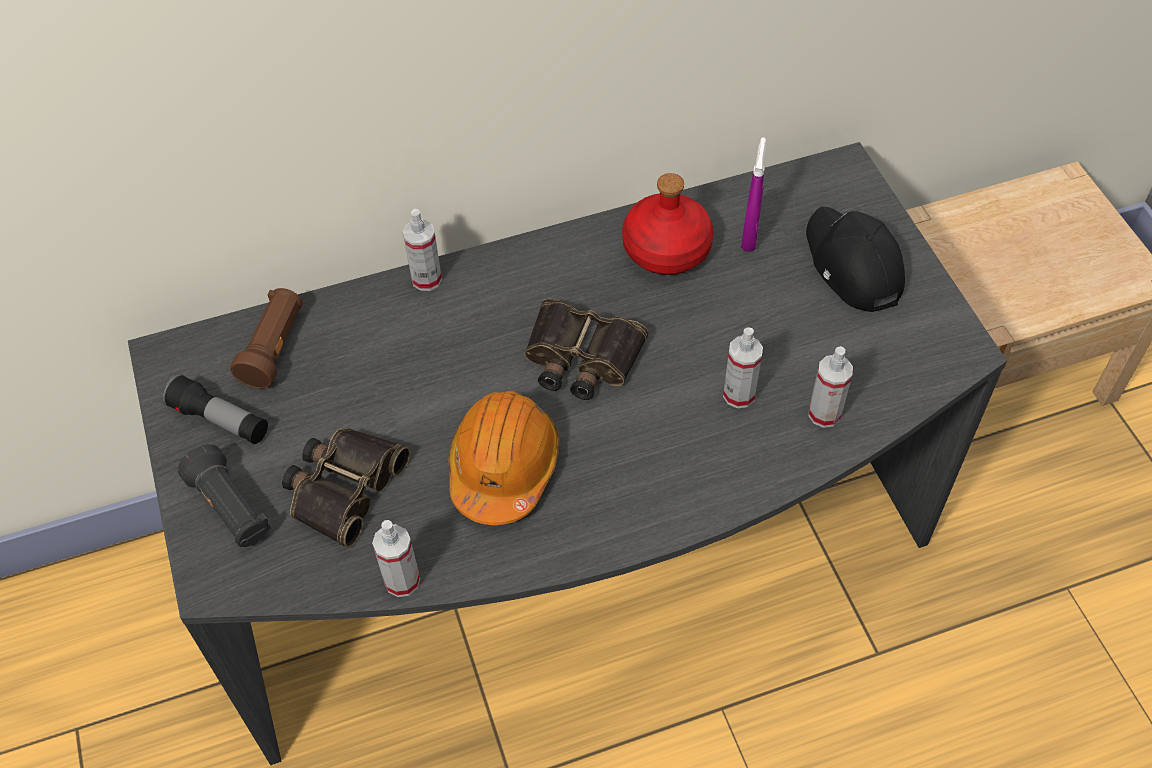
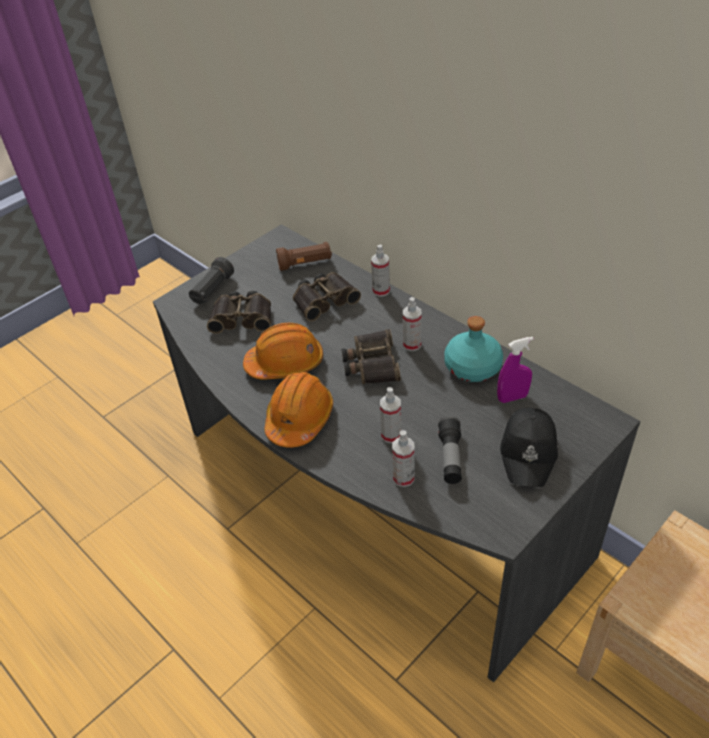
camera: 65 degrees right, 10 degrees down
flashlight [162,374,268,444] -> flashlight moved to [438,417,462,484]
spray bottle [372,520,420,597] -> spray bottle moved to [403,297,422,351]
red bottle [622,173,714,275] -> turquoise bottle [444,316,503,382]
black cap [806,207,905,312] -> black cap turned 150 degrees clockwise [500,408,558,487]
none -> orange hard hat [264,372,333,448]
none -> binoculars [293,272,361,321]

